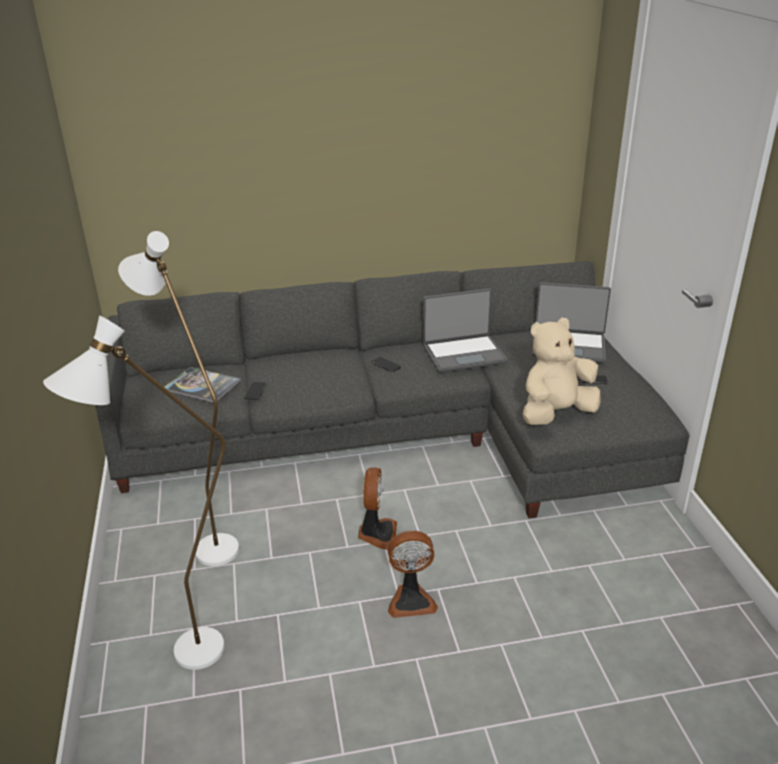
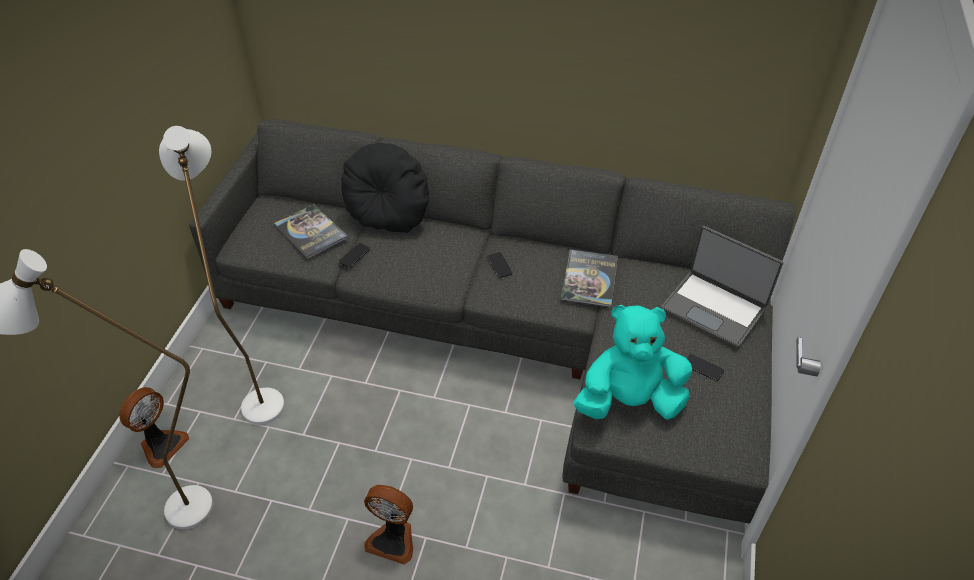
camera: 25 degrees right, 15 degrees up
fan [358,467,397,550] -> fan moved to [119,387,189,468]
laptop [423,288,507,373] -> book [561,249,618,307]
beige plush toy [523,318,601,425] -> turquoise plush toy [574,305,692,420]
none -> black pillow [341,143,429,233]

